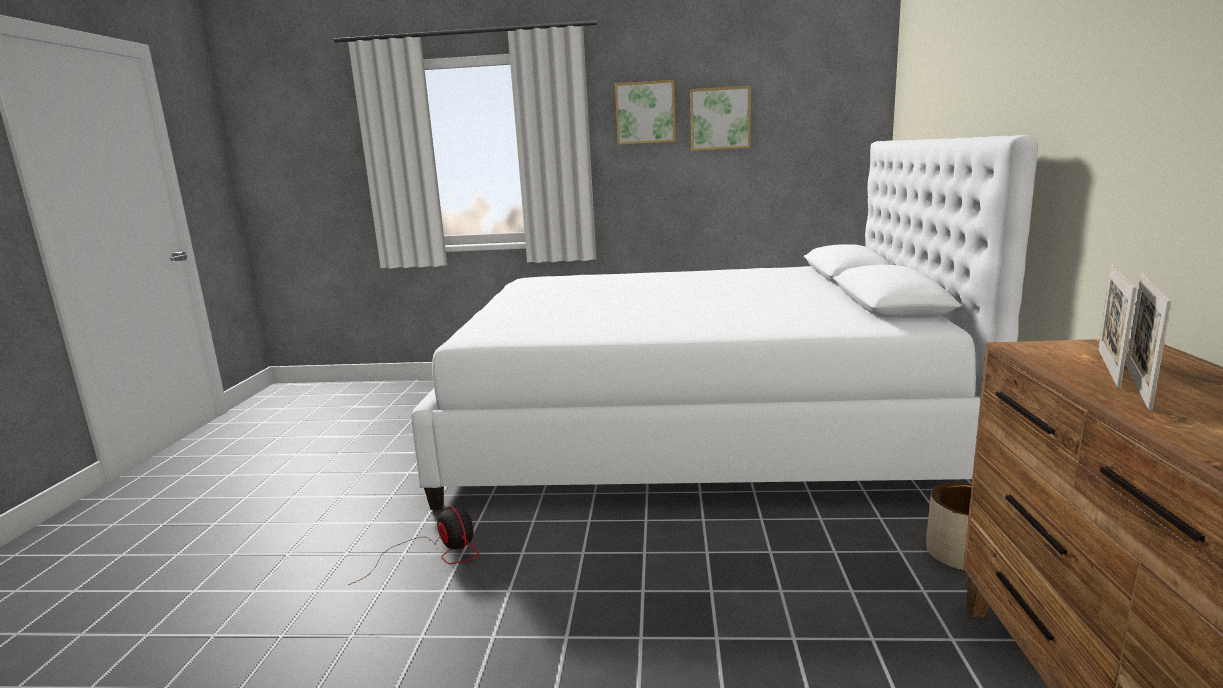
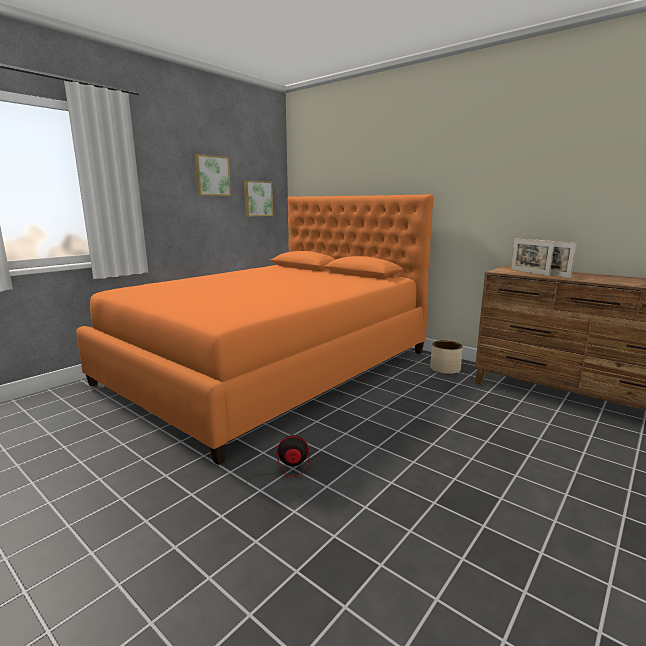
camera: 55 degrees left, 0 degrees up
white bed [411,135,1038,510] -> orange bed [77,194,434,465]
picture [615,80,675,145] -> picture moved to [244,181,273,217]

